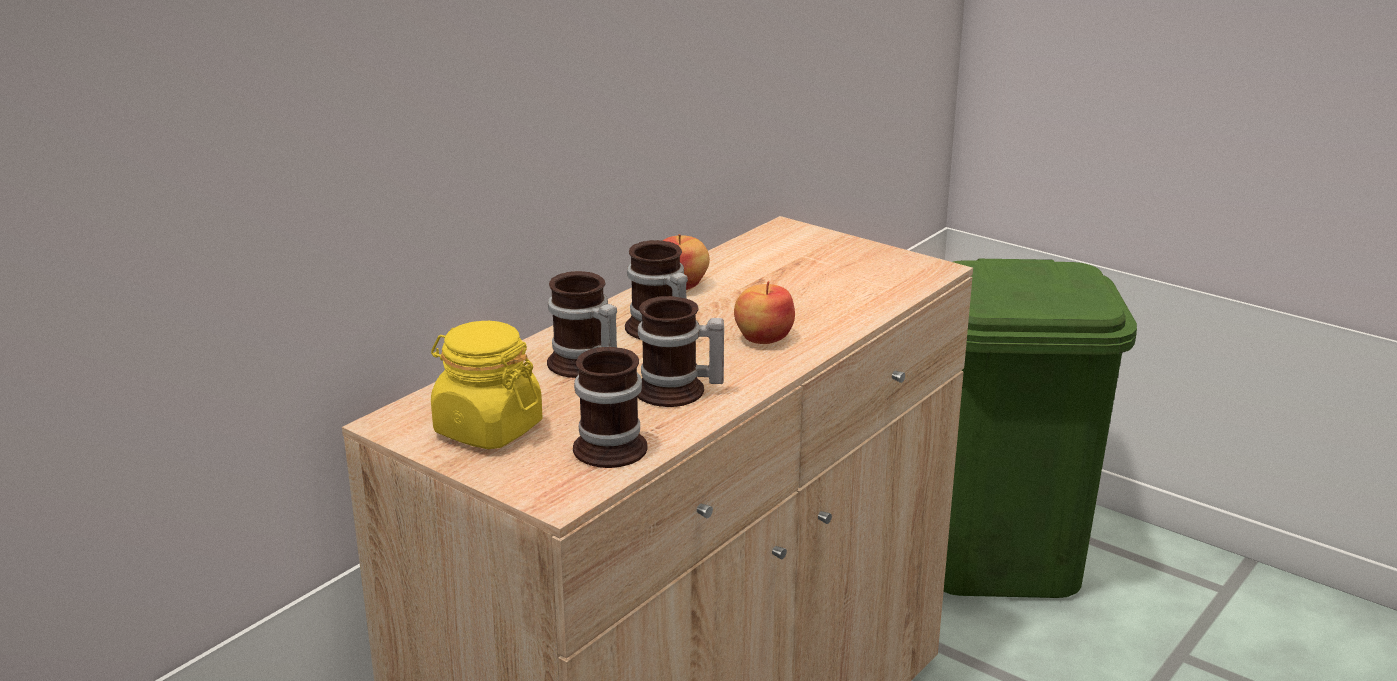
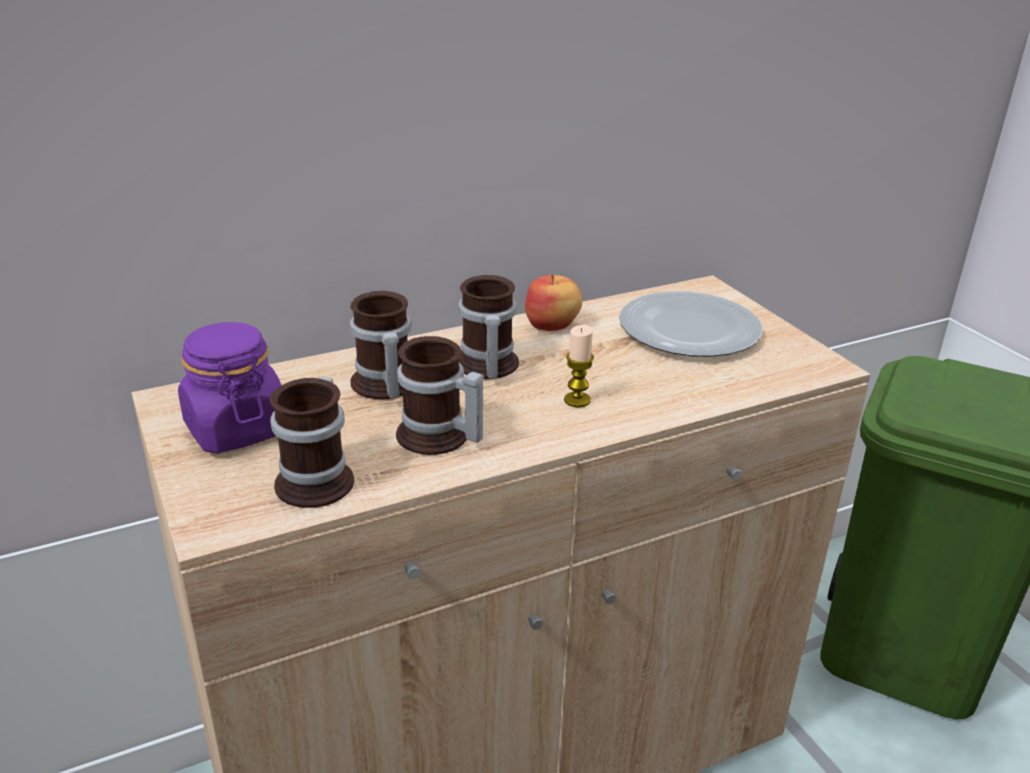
camera: 25 degrees right, 5 degrees up
yellow jar [431,321,543,449] -> purple jar [178,322,282,453]
apple [734,281,795,344] -> candle [564,325,594,407]
none -> plate [619,291,763,357]

